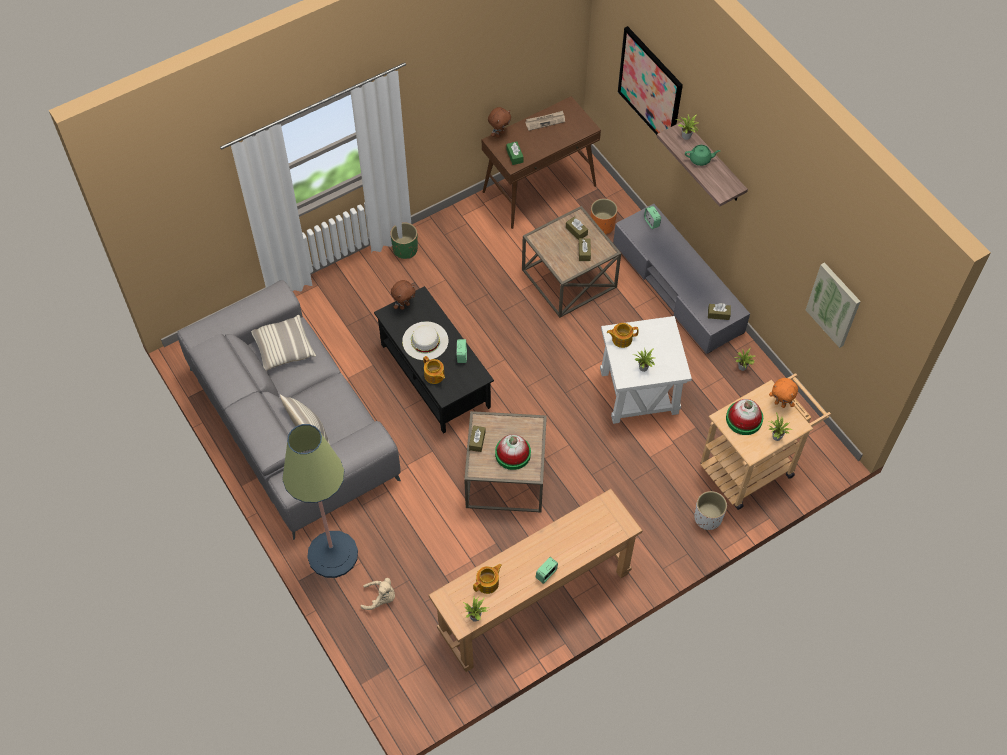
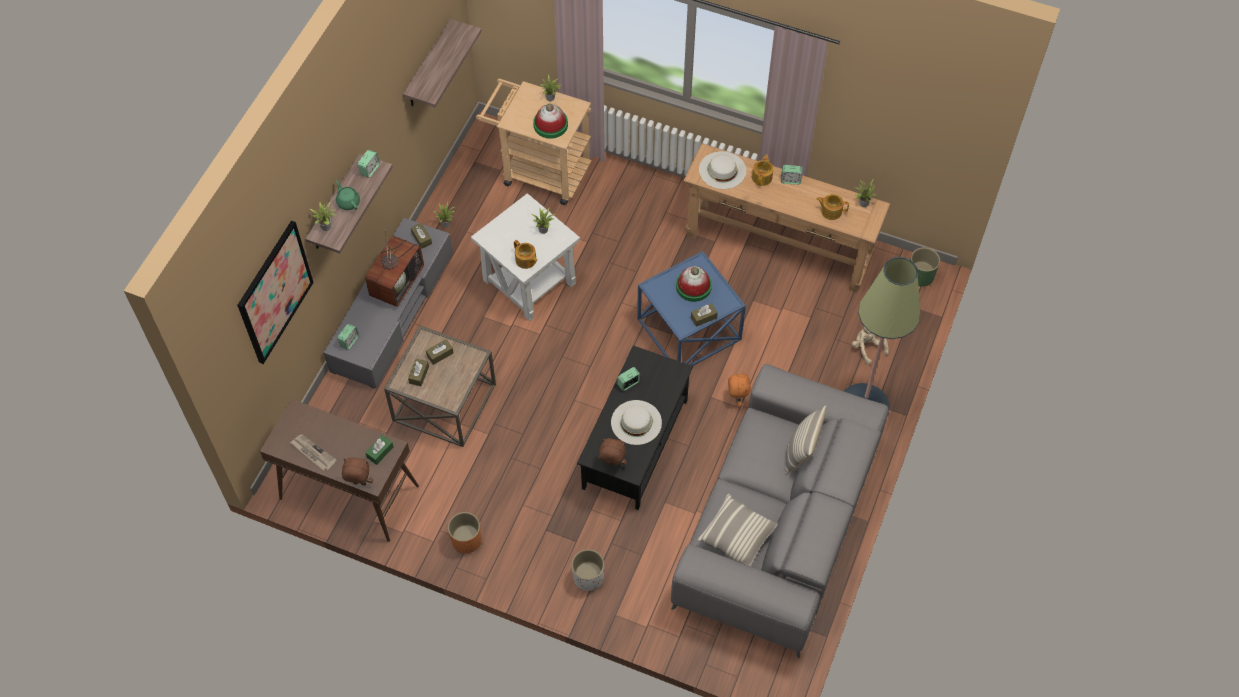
camera: 125 degrees left, 0 degrees up
green planter [390,222,418,259] -> green planter moved to [910,247,940,287]
teapot [423,356,445,384] -> teapot moved to [752,154,773,186]
brown side table [464,411,547,513] -> blue side table [637,251,746,366]
orange planter [591,198,618,235] -> orange planter moved to [448,512,481,553]
white planter [694,491,727,530] -> white planter moved to [571,549,604,591]
orange plush toy [769,378,798,408] -> orange plush toy moved to [728,372,751,407]
picture [806,262,861,348] -> shelf [403,19,482,107]
none -> alarm clock [358,150,380,178]
none -> television [365,230,424,307]
none -> white hat [699,151,746,189]

